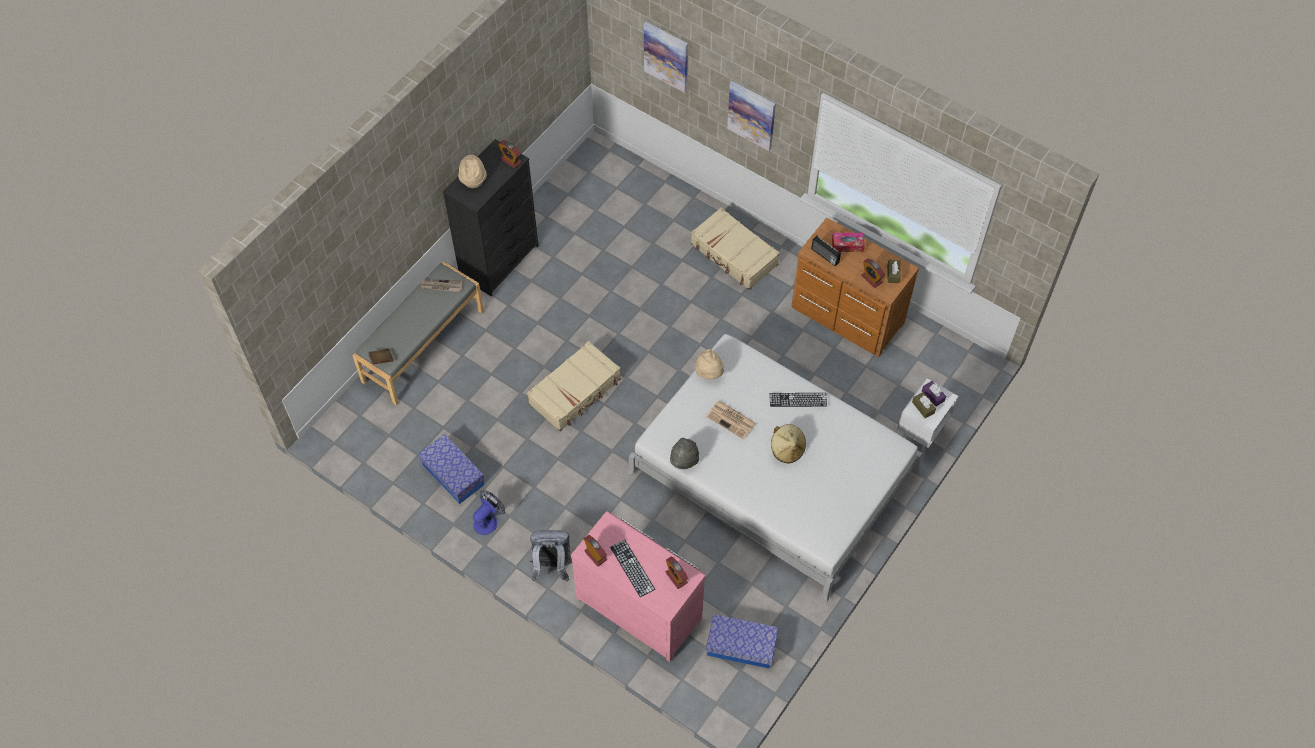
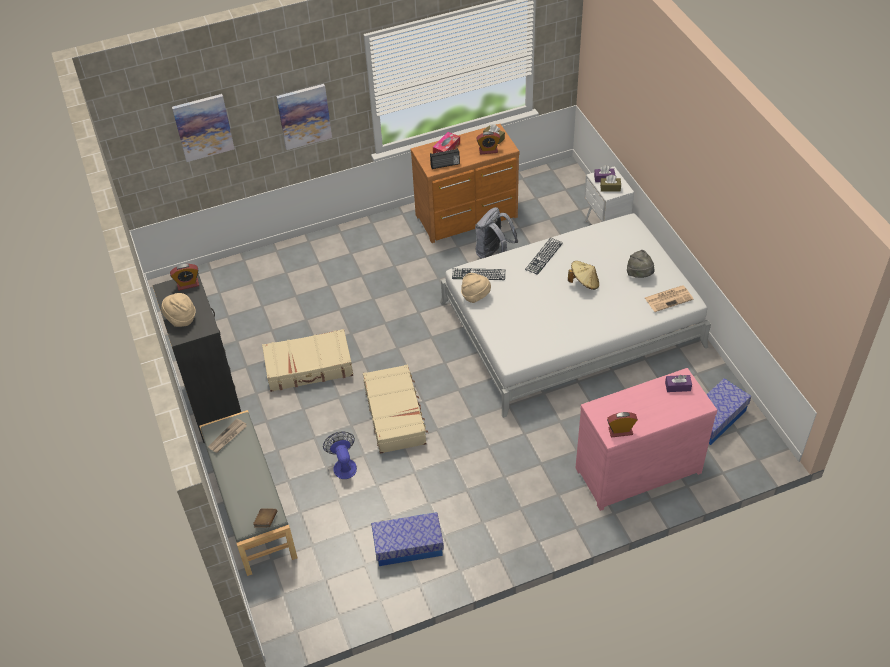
camera: 55 degrees left, 10 degrees down
fan [473,490,505,535] -> fan moved to [323,431,357,479]
grey backpack [529,530,572,582] -> grey backpack moved to [475,207,518,259]
keyboard [610,539,655,597] -> keyboard moved to [452,268,505,280]
alarm clock [665,556,688,589] -> purple tissue box [665,375,692,392]
grey hat [670,438,699,469] -> grey hat moved to [627,250,655,278]
beige suitcase [691,207,780,290] -> beige suitcase moved to [262,329,353,392]
newspaper [706,401,756,439] -> newspaper moved to [645,286,693,312]

